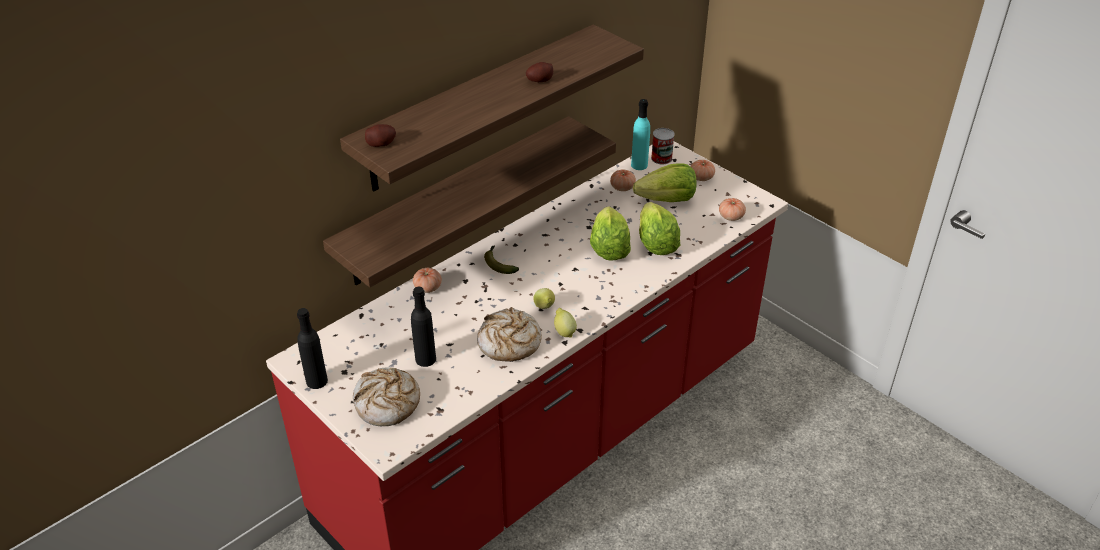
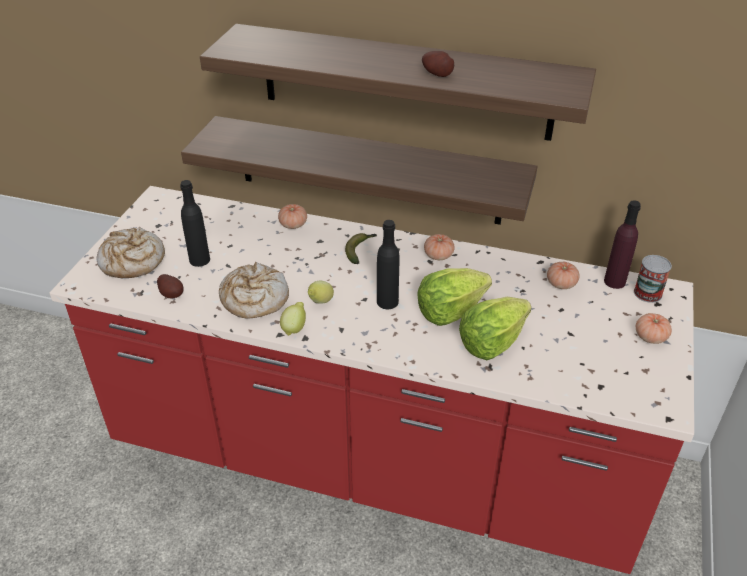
camera: 60 degrees right, 0 degrees up
black bottle [297,308,328,389] -> black bottle moved to [377,220,399,309]
potato [365,124,396,147] -> potato moved to [157,274,183,298]
turquoise bottle [631,99,650,170] -> purple bottle [604,200,641,289]
lettuce [633,163,697,202] -> none
tomato [719,198,746,221] -> tomato moved to [424,234,455,260]

